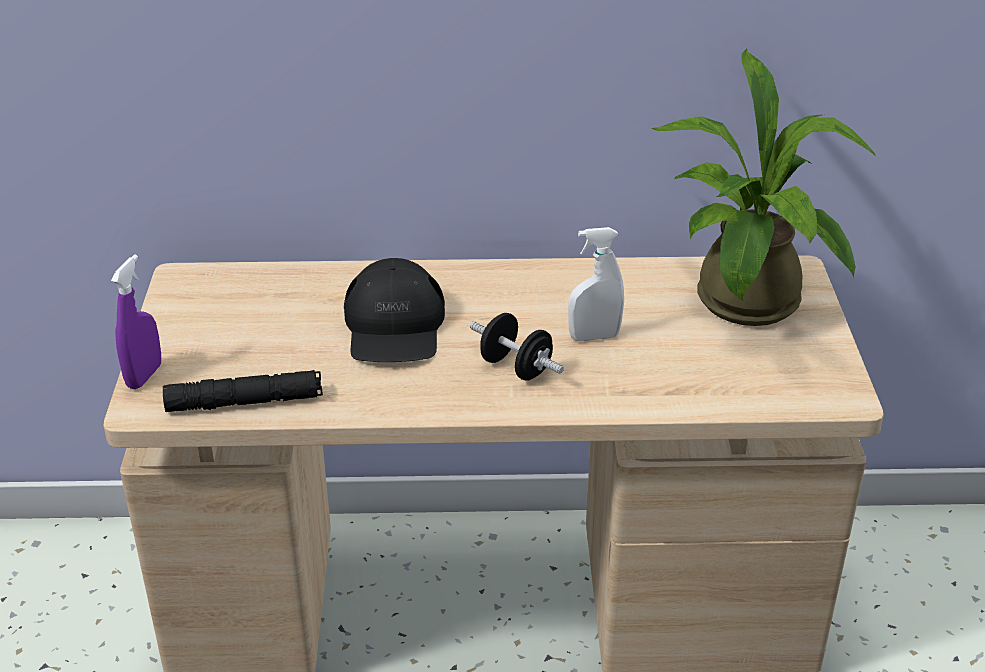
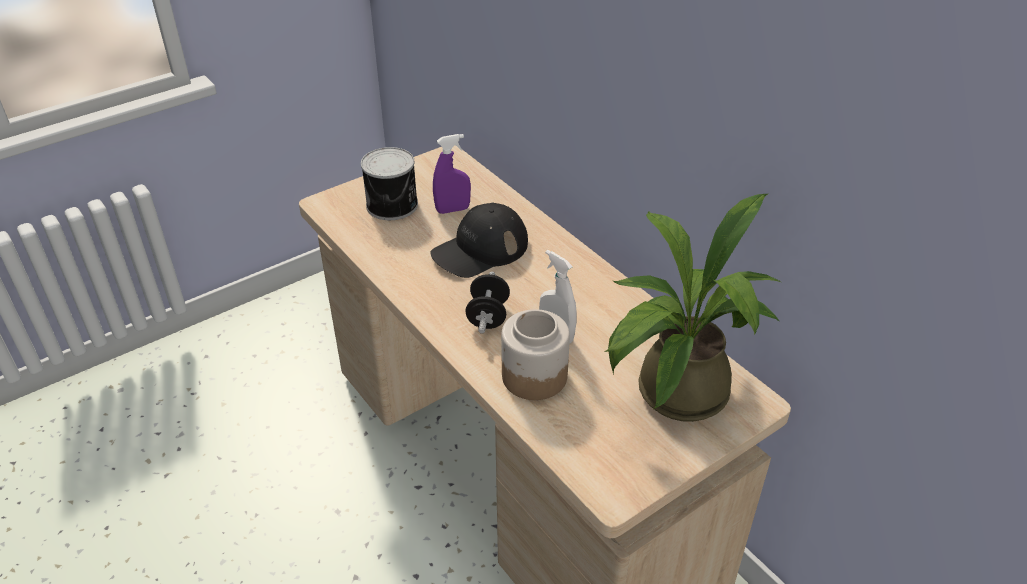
camera: 55 degrees right, 5 degrees up
purple spray bottle [111,254,161,389] -> purple spray bottle moved to [433,134,471,214]
black flashlight [163,370,323,412] -> none
none -> can [361,147,418,220]
none -> jar [501,309,570,400]

